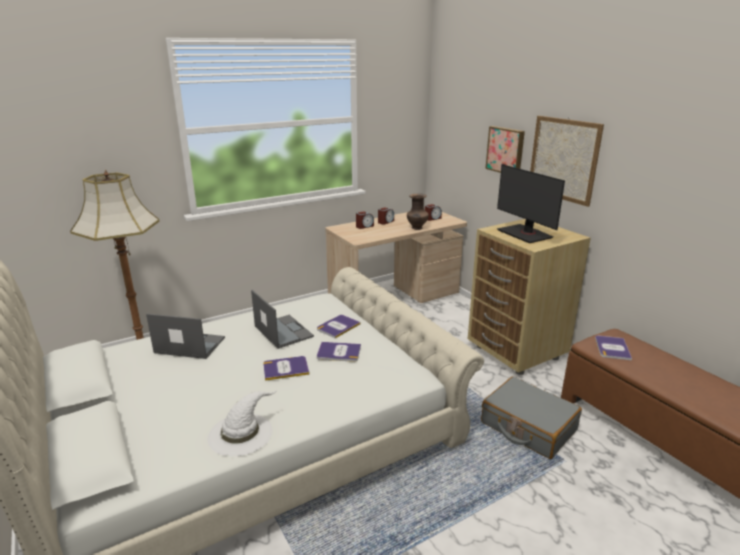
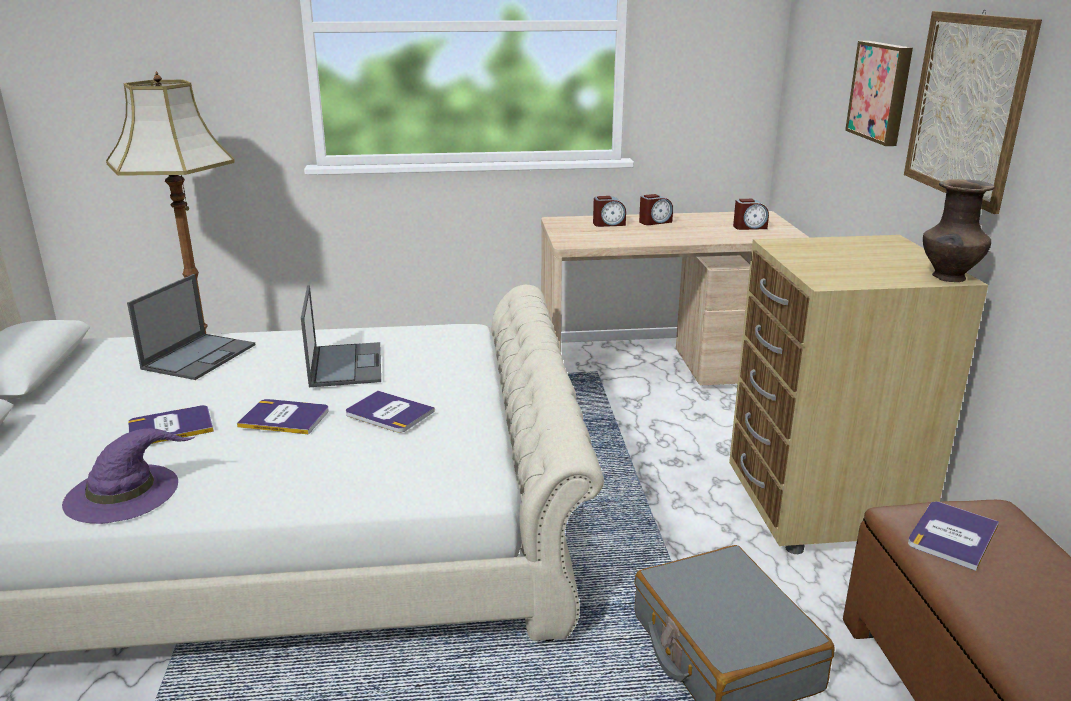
camera: 25 degrees right, 0 degrees up
laptop [146,314,225,359] -> laptop turned 75 degrees clockwise [127,274,255,380]
white hat [208,390,277,457] -> purple hat [62,428,195,524]
book [317,315,361,338] -> book moved to [128,405,214,444]
brown vase [407,194,429,230] -> brown vase moved to [923,179,995,282]
monitor [497,164,565,243] -> none

